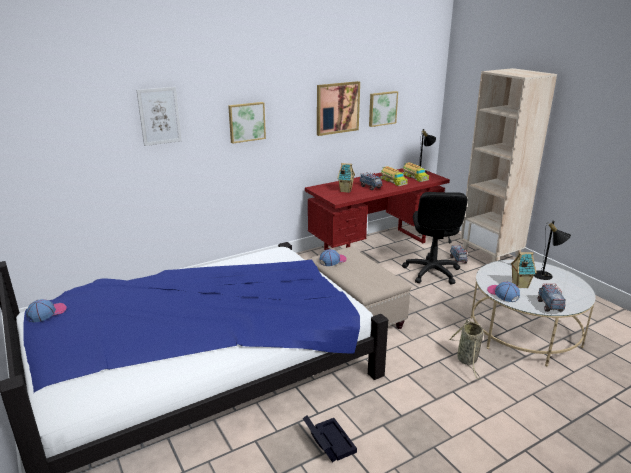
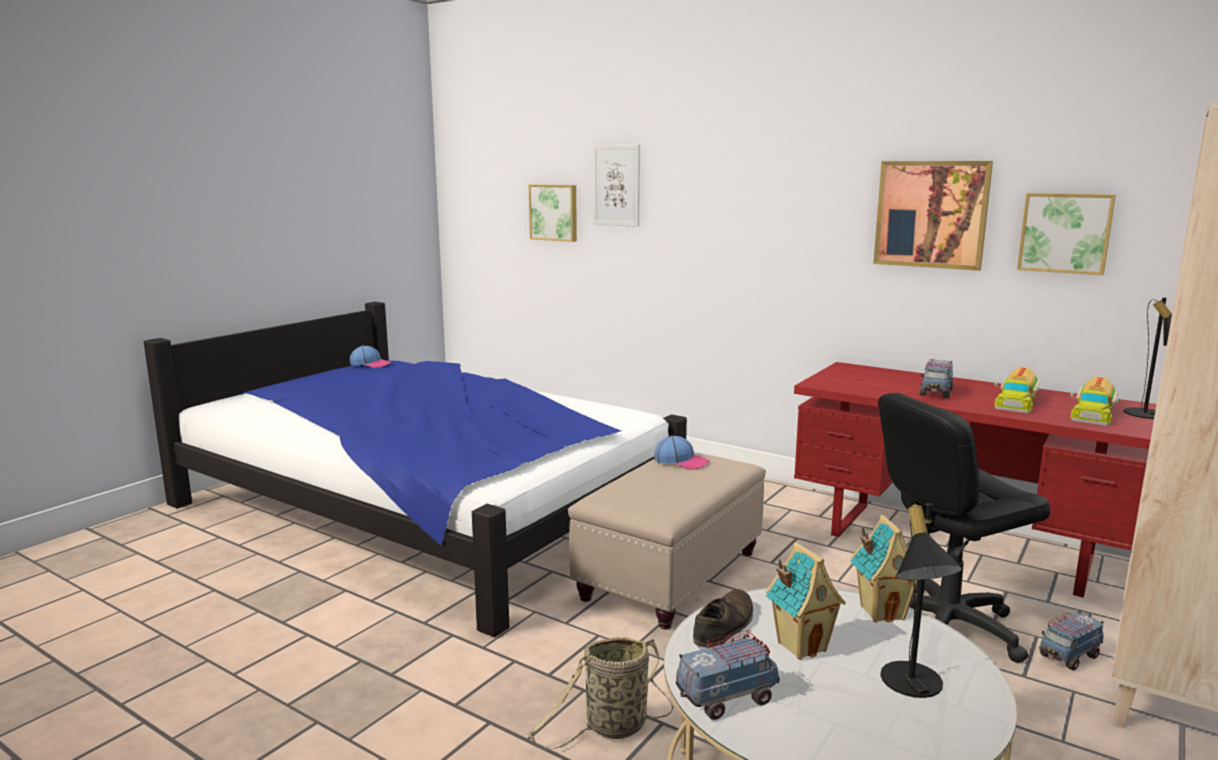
camera: 65 degrees right, 10 degrees down
picture [228,102,266,143] -> picture moved to [529,184,577,242]
black storage box [303,415,357,463] -> none
toy house [337,163,355,193] -> toy house moved to [850,515,918,623]
cap [487,282,520,302] -> brown shoe [693,589,753,648]

